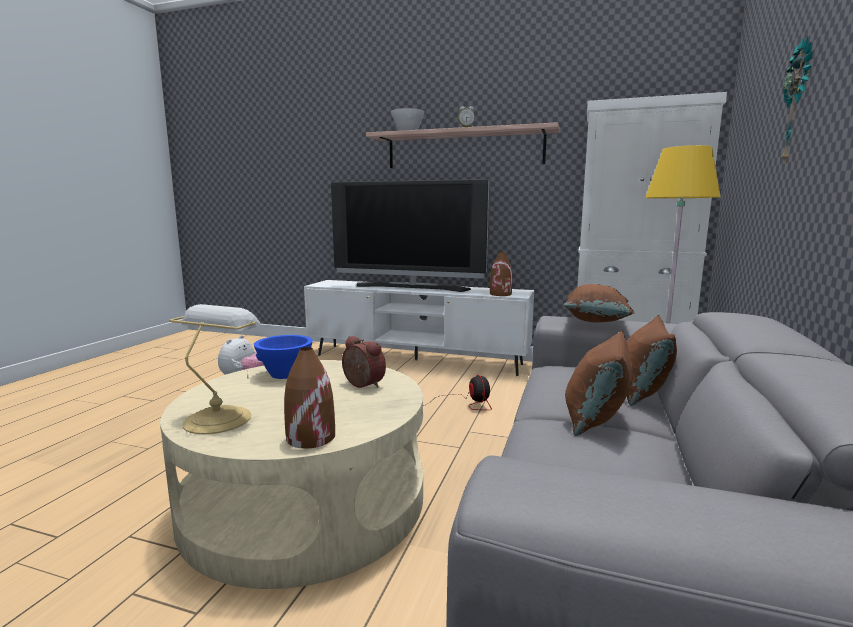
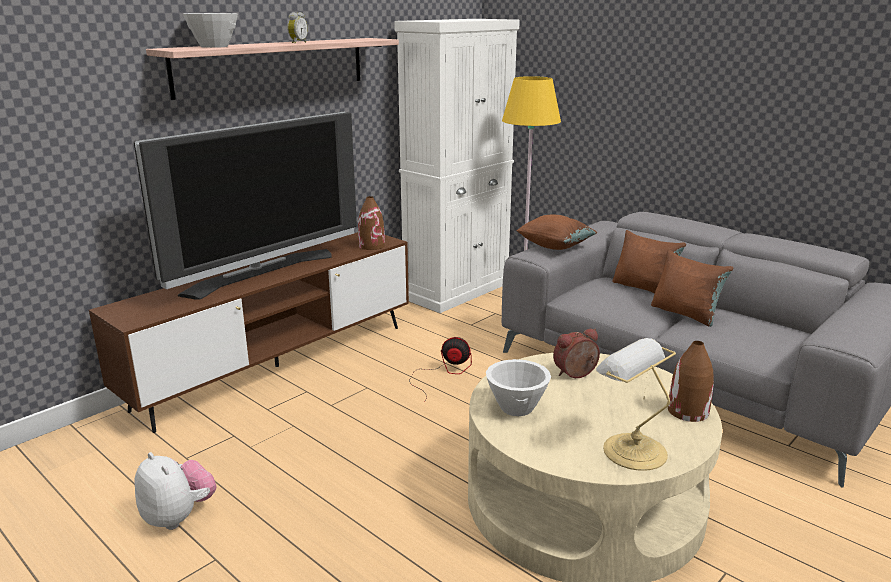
camera: 65 degrees left, 10 degrees up
blue bowl [254,335,313,379] -> white bowl [486,359,551,416]
white tv stand [304,280,534,376] -> brown tv stand [89,232,409,433]
wall clock [781,36,813,162] -> none

